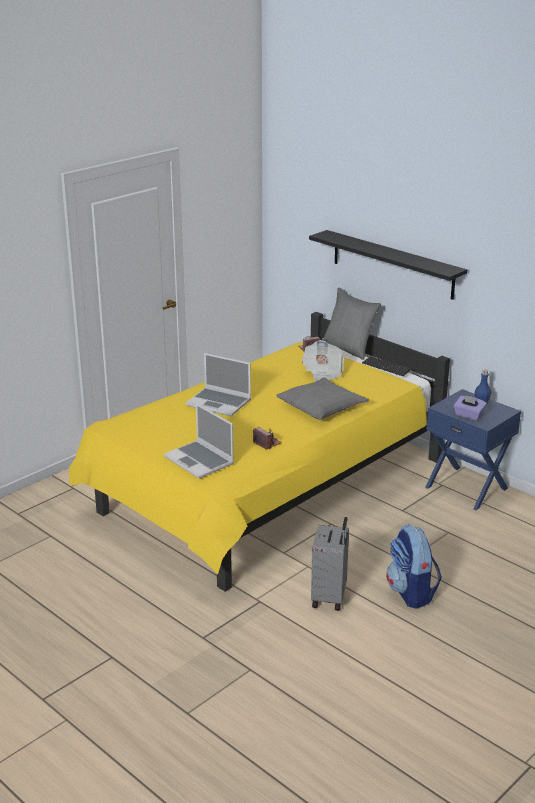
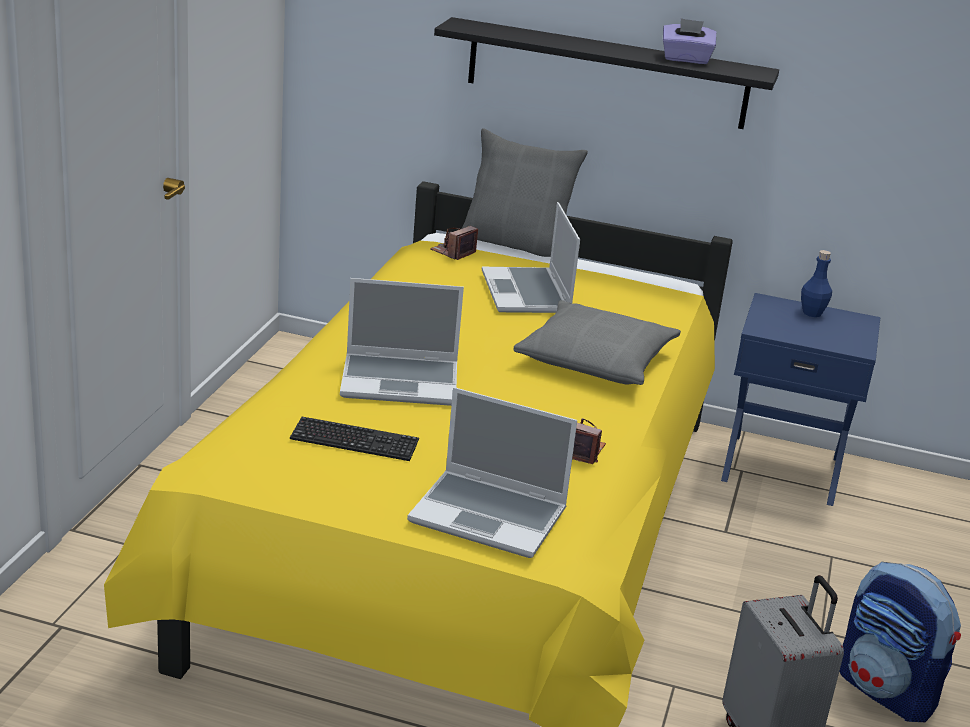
camera: 30 degrees left, 0 degrees up
newspaper [302,340,344,381] -> laptop [482,202,580,313]
keyboard [362,356,411,376] -> keyboard moved to [290,417,419,461]
purple tissue box [454,395,487,421] -> purple tissue box moved to [663,18,716,64]

